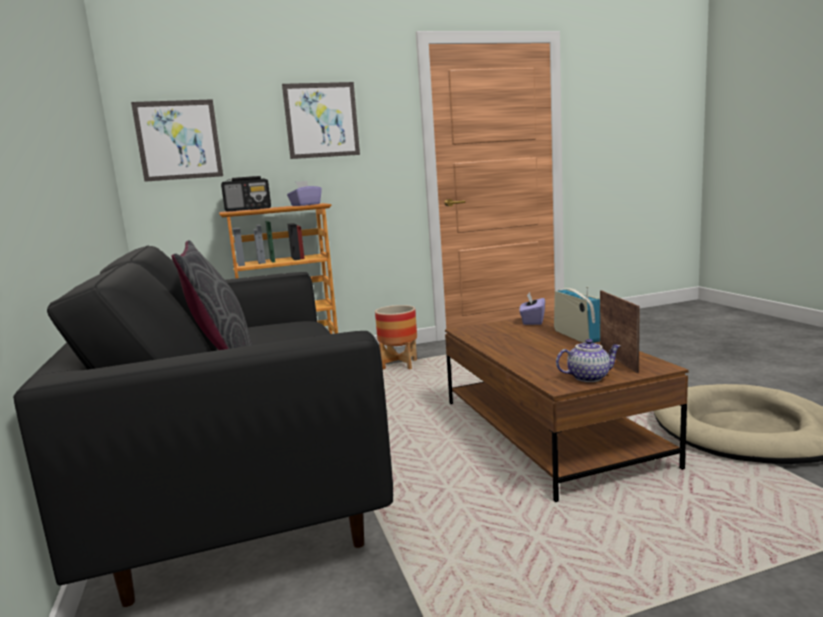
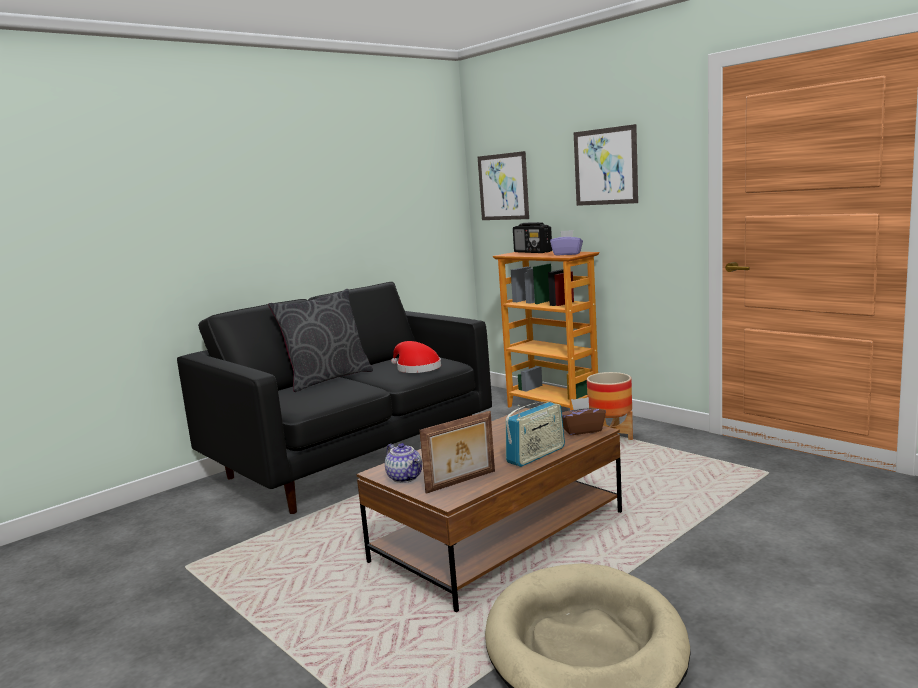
camera: 65 degrees right, 0 degrees up
purple tissue box [519,292,545,325] -> brown tissue box [562,397,606,435]
none -> red hat [391,341,441,373]

